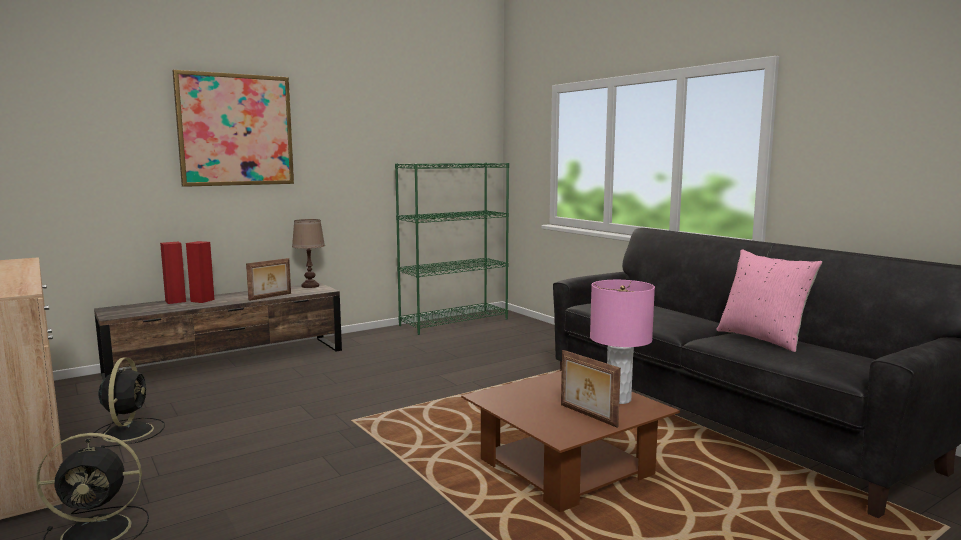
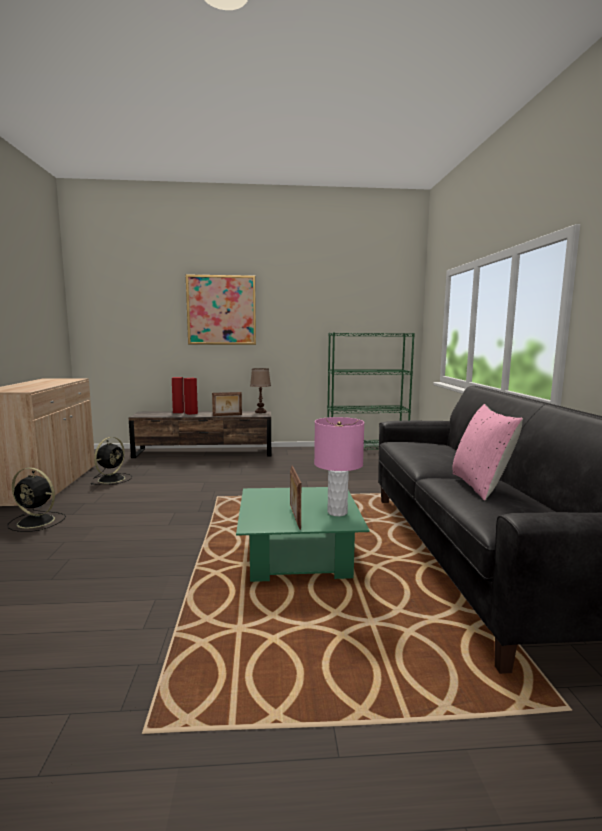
camera: 30 degrees right, 0 degrees up
brown coffee table [461,371,680,512] -> green coffee table [236,487,370,582]

